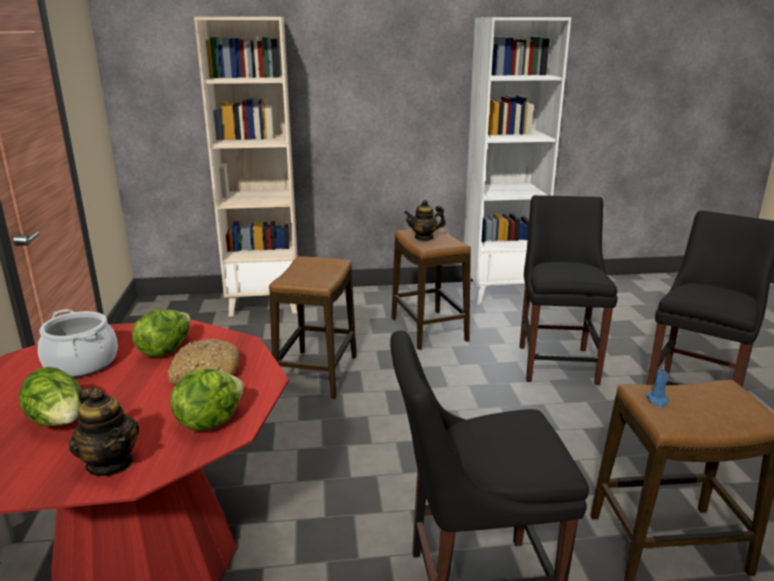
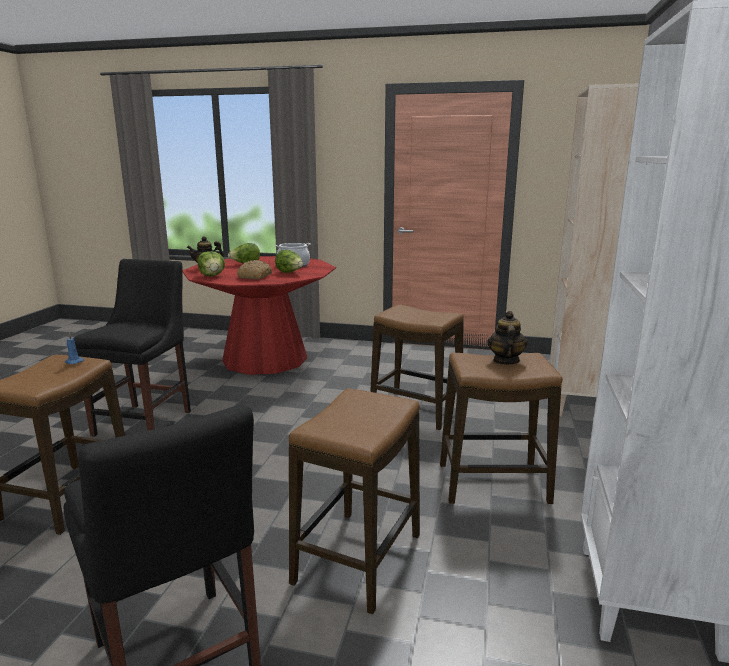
camera: 110 degrees right, 5 degrees down
black chair [520,195,618,385] -> stool [289,388,420,614]

